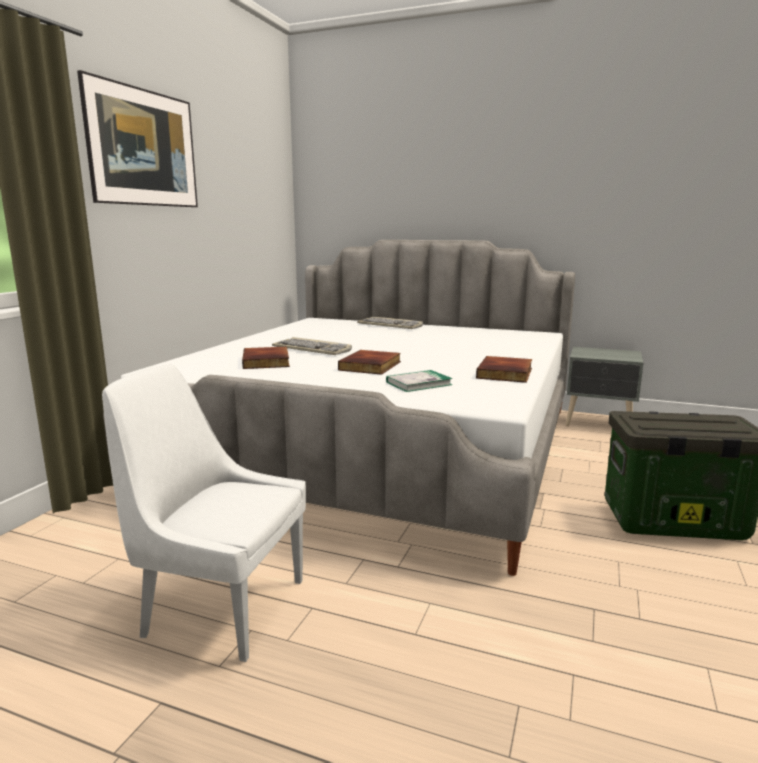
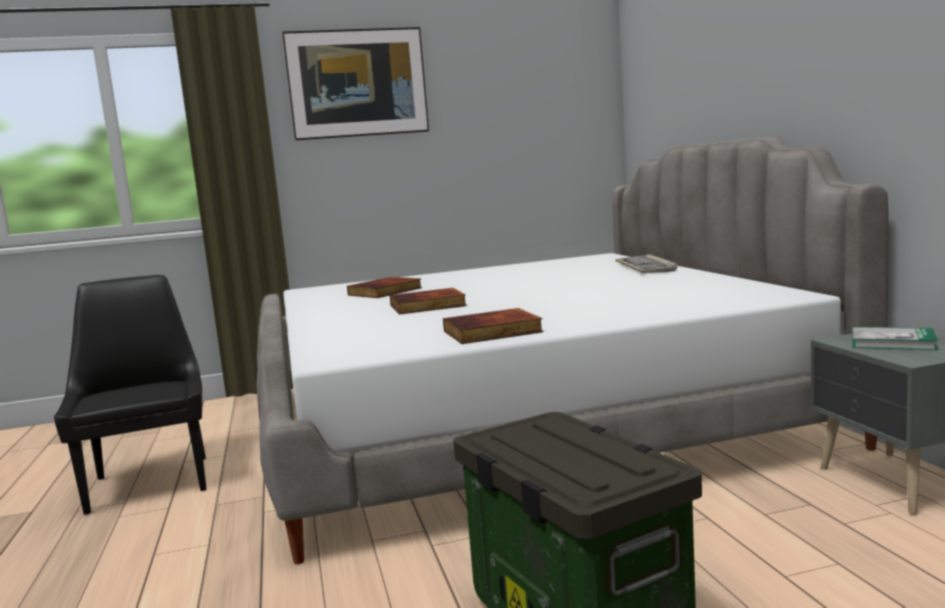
camera: 55 degrees right, 5 degrees down
white chair [102,364,306,662] -> black chair [54,275,206,515]
keyboard [272,337,352,355] -> none
book [386,370,453,392] -> book moved to [852,327,938,350]

